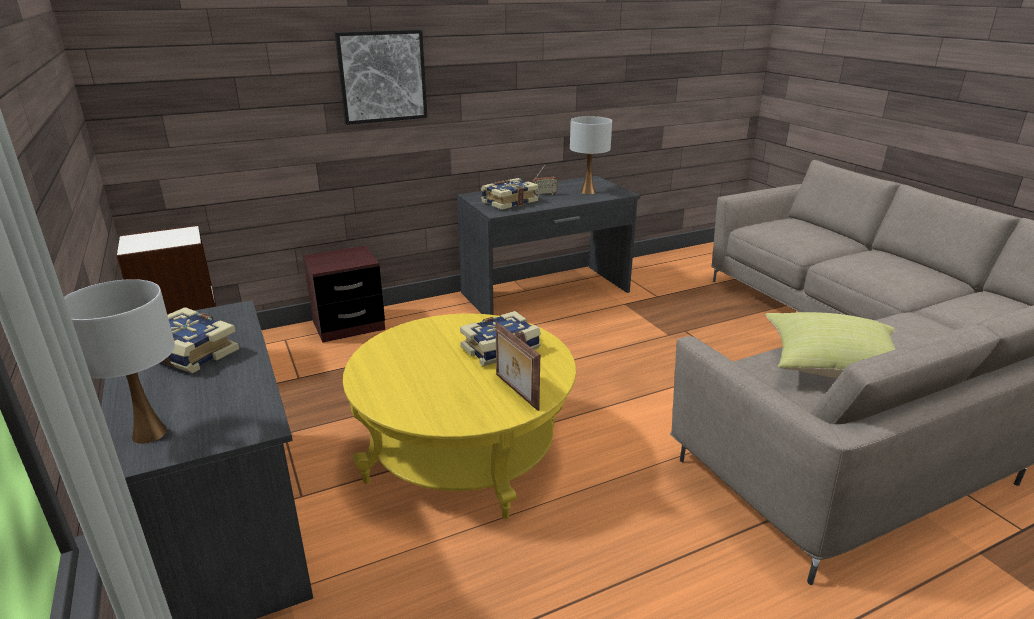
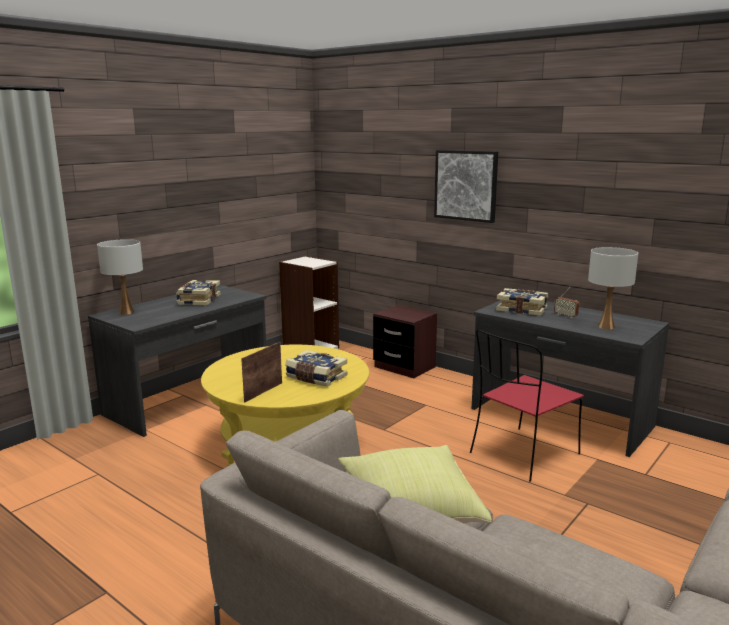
camera: 65 degrees right, 10 degrees down
none -> red chair [470,329,584,482]

